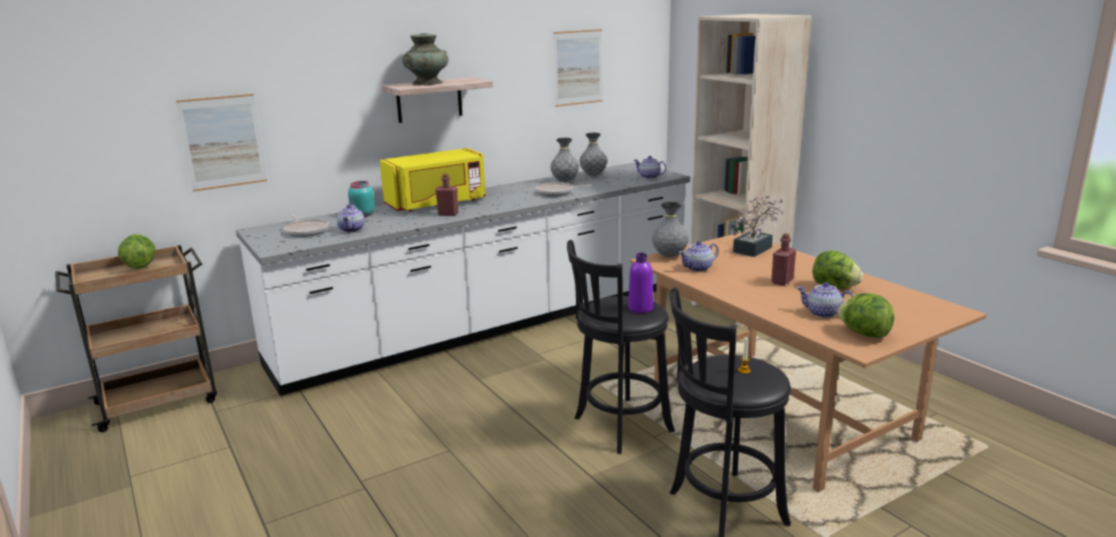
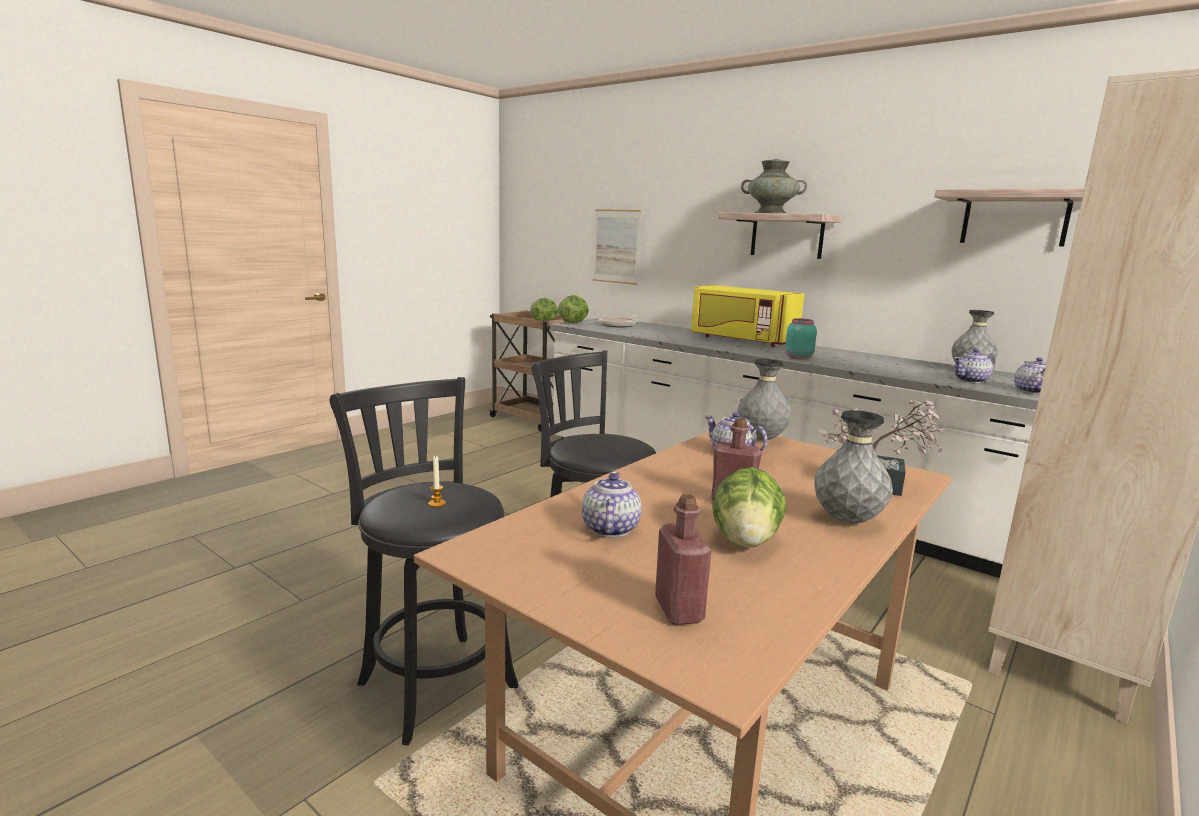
camera: 70 degrees right, 5 degrees down
teapot [337,204,365,232] -> teapot moved to [954,348,996,383]
turquoise jar [348,181,375,217] -> turquoise jar moved to [785,318,817,359]
red bottle [435,173,458,216] -> red bottle moved to [655,494,711,625]
frying pan [535,182,593,196] -> none
grey vase [551,138,579,182] -> grey vase moved to [814,410,893,524]
picture [553,29,602,107] -> shelf [935,188,1084,246]
purple bottle [628,253,653,313] -> none
lettuce [837,293,894,338] -> lettuce moved to [558,295,589,323]

